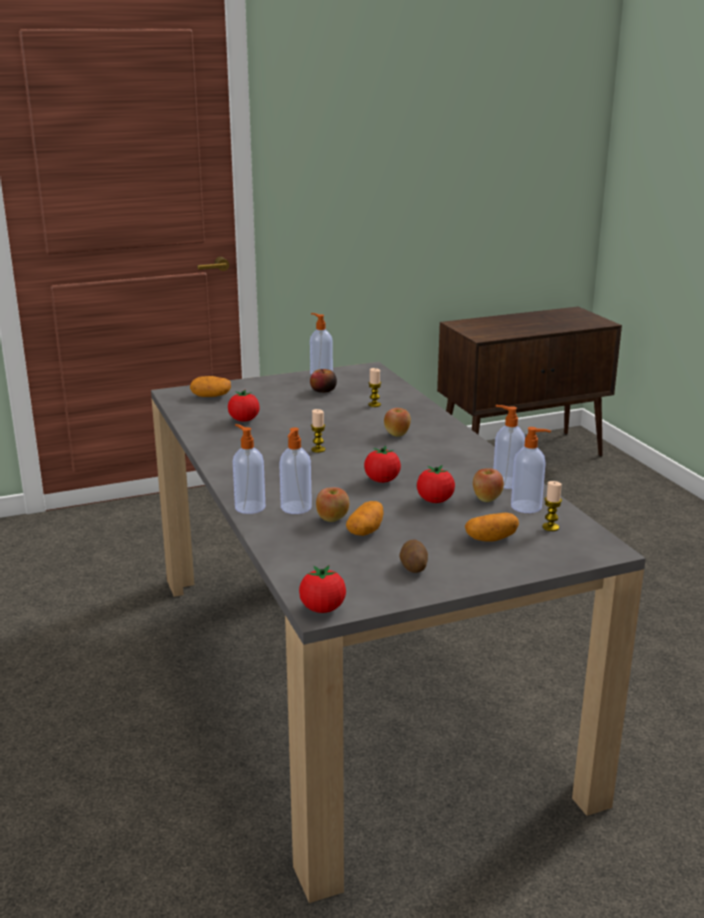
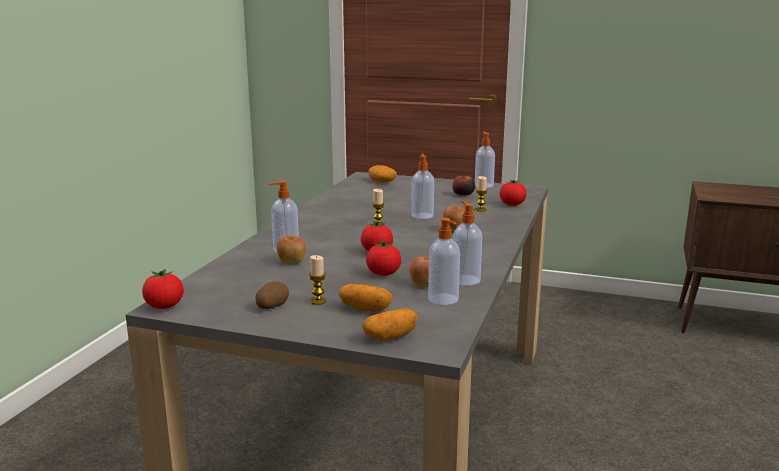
camera: 40 degrees right, 5 degrees down
tomato [228,390,260,422] -> tomato moved to [500,180,526,206]
soap dispenser [233,424,265,514] -> soap dispenser moved to [411,153,434,219]
potato [346,501,383,536] -> potato moved to [362,308,418,340]
candle [542,481,562,531] -> candle moved to [309,255,326,305]

